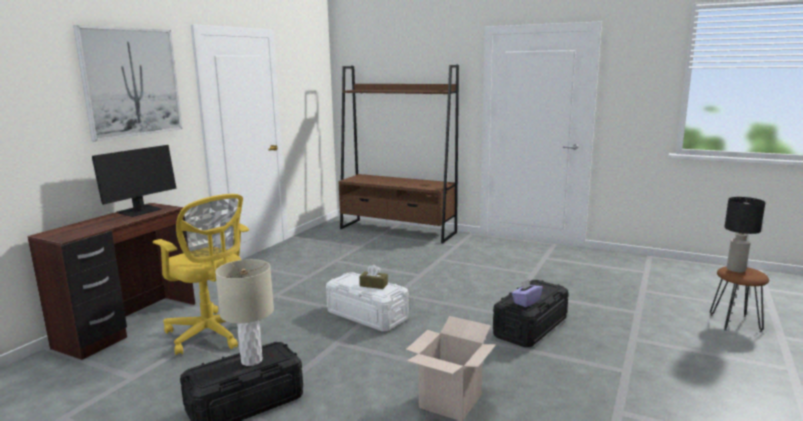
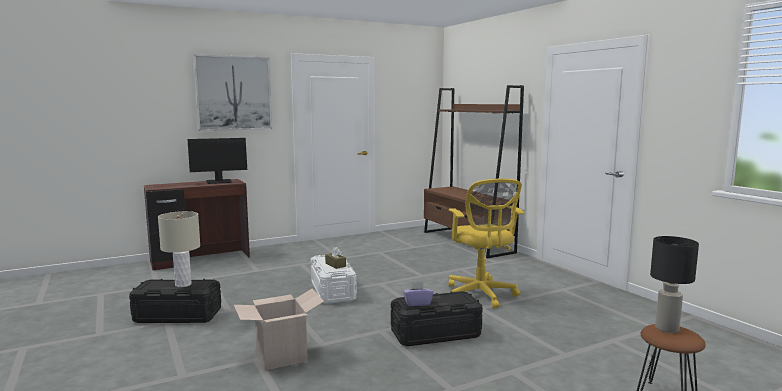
camera: 35 degrees right, 5 degrees down
yellow office chair [153,194,249,355] -> yellow office chair moved to [448,179,524,308]

